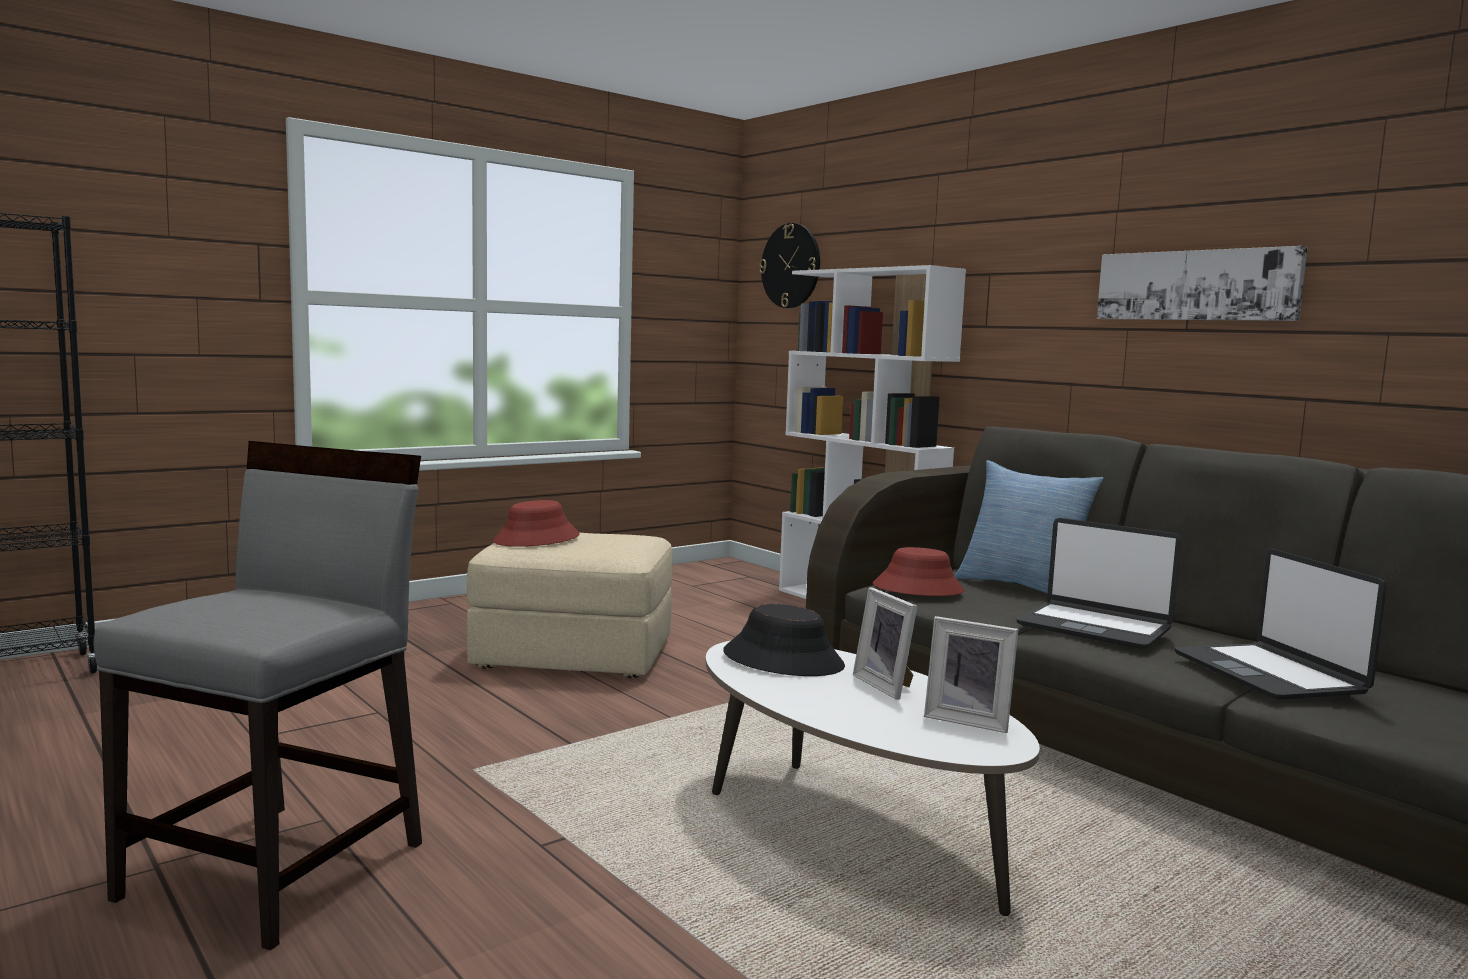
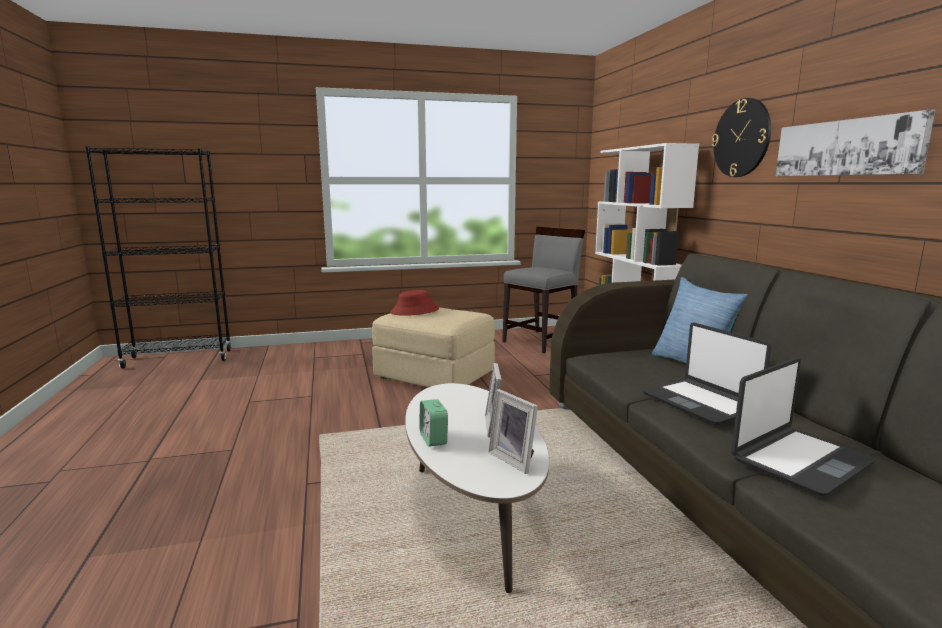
camera: 25 degrees right, 5 degrees up
grey chair [94,441,422,951] -> grey chair moved to [502,227,585,353]
black hat [723,604,845,676] -> none
wall clock [759,223,820,308] -> wall clock moved to [712,98,771,177]
red hat [873,547,964,596] -> none
laptop [1175,549,1387,700] -> laptop turned 135 degrees counterclockwise [731,358,876,496]
none -> alarm clock [419,399,448,447]

